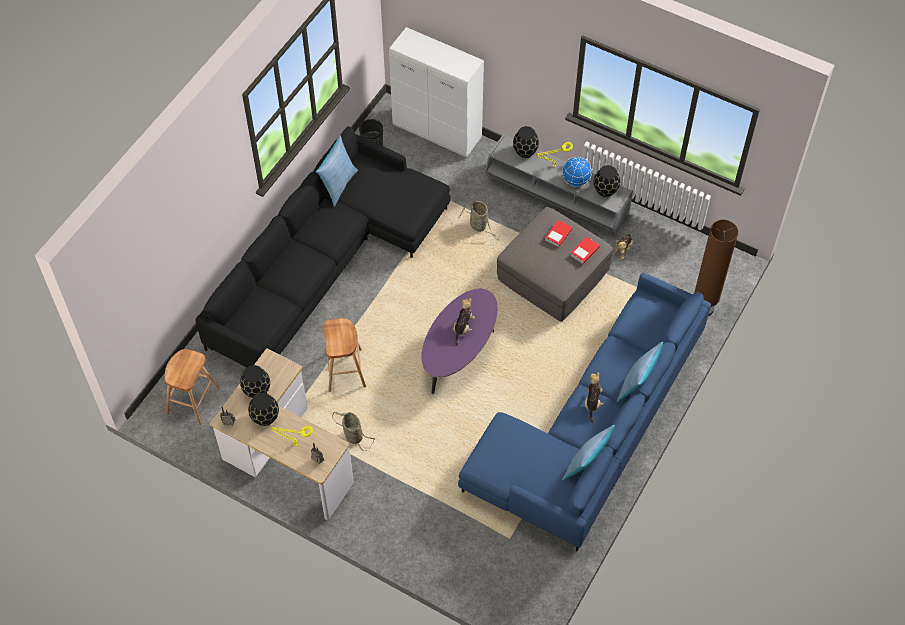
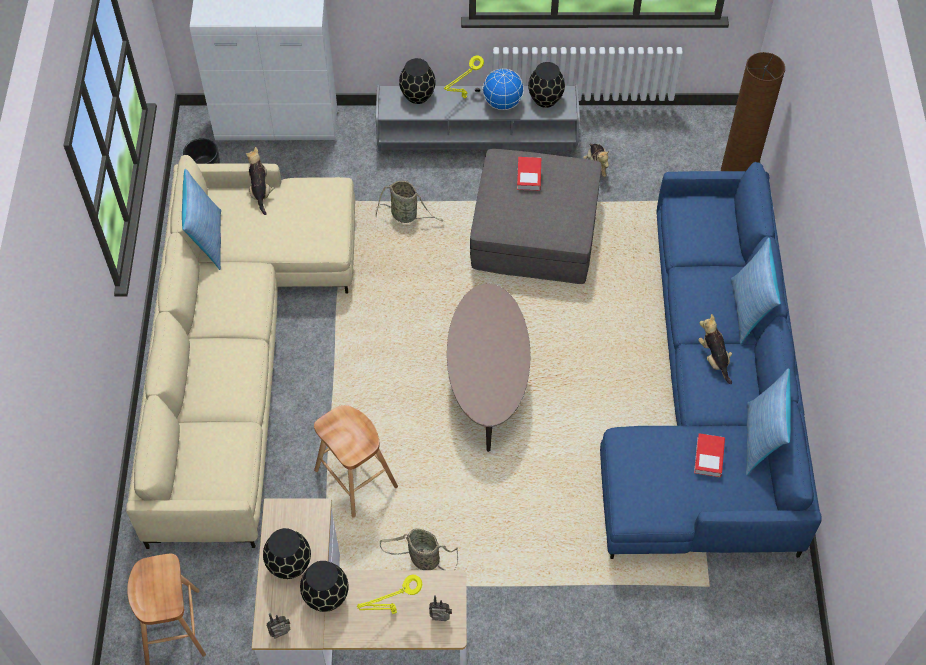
camera: 30 degrees left, 0 degrees up
black sofa [195,126,451,367] -> beige sofa [126,155,355,549]
purple coffee table [422,289,497,394] -> brown coffee table [447,284,530,452]
plush toy [453,298,475,346] -> plush toy moved to [246,147,274,215]
book [570,236,600,264] -> book moved to [694,433,725,477]

